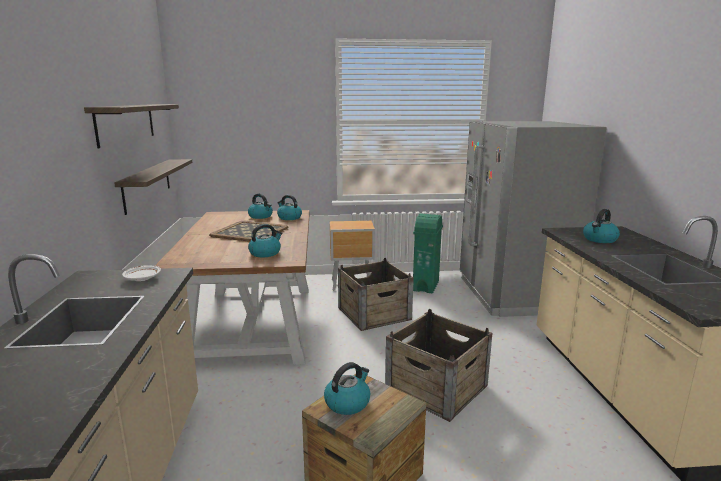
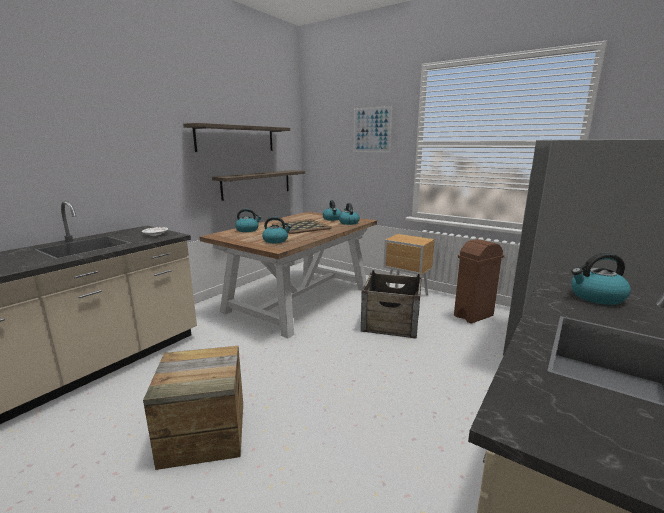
camera: 40 degrees right, 0 degrees up
kettle [324,362,370,415] -> kettle moved to [235,209,262,232]
crate [385,309,492,422] -> none
green trash can [413,214,443,293] -> brown trash can [454,239,504,324]
none -> picture [353,106,393,152]

